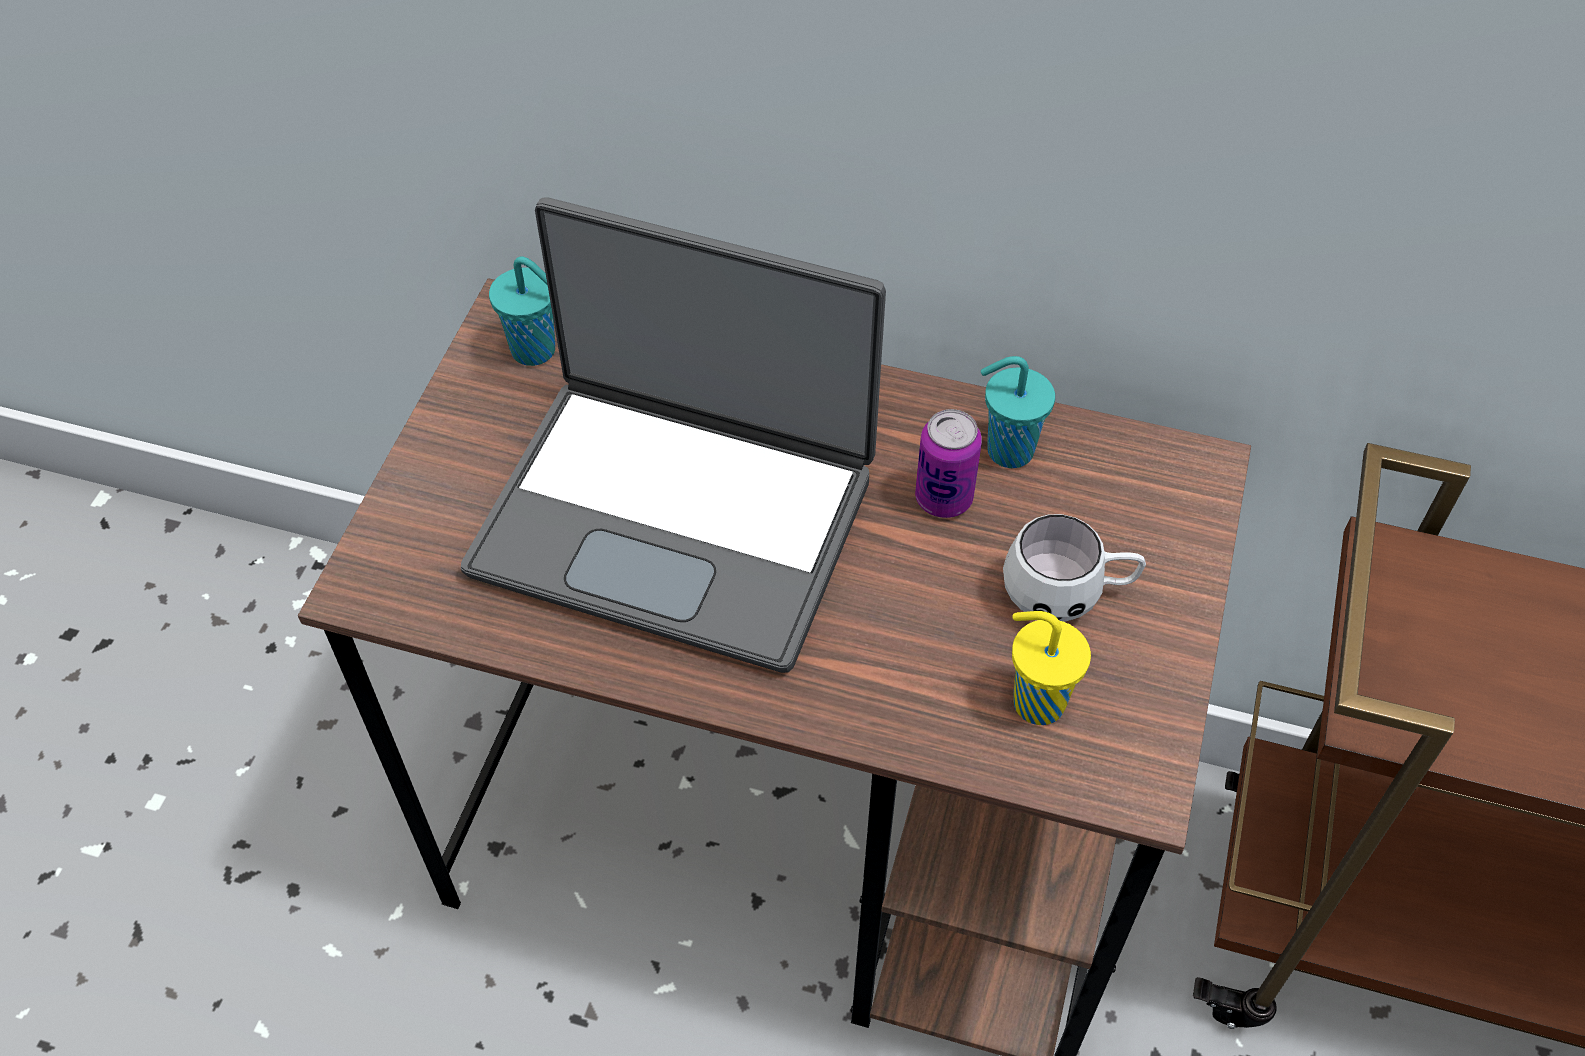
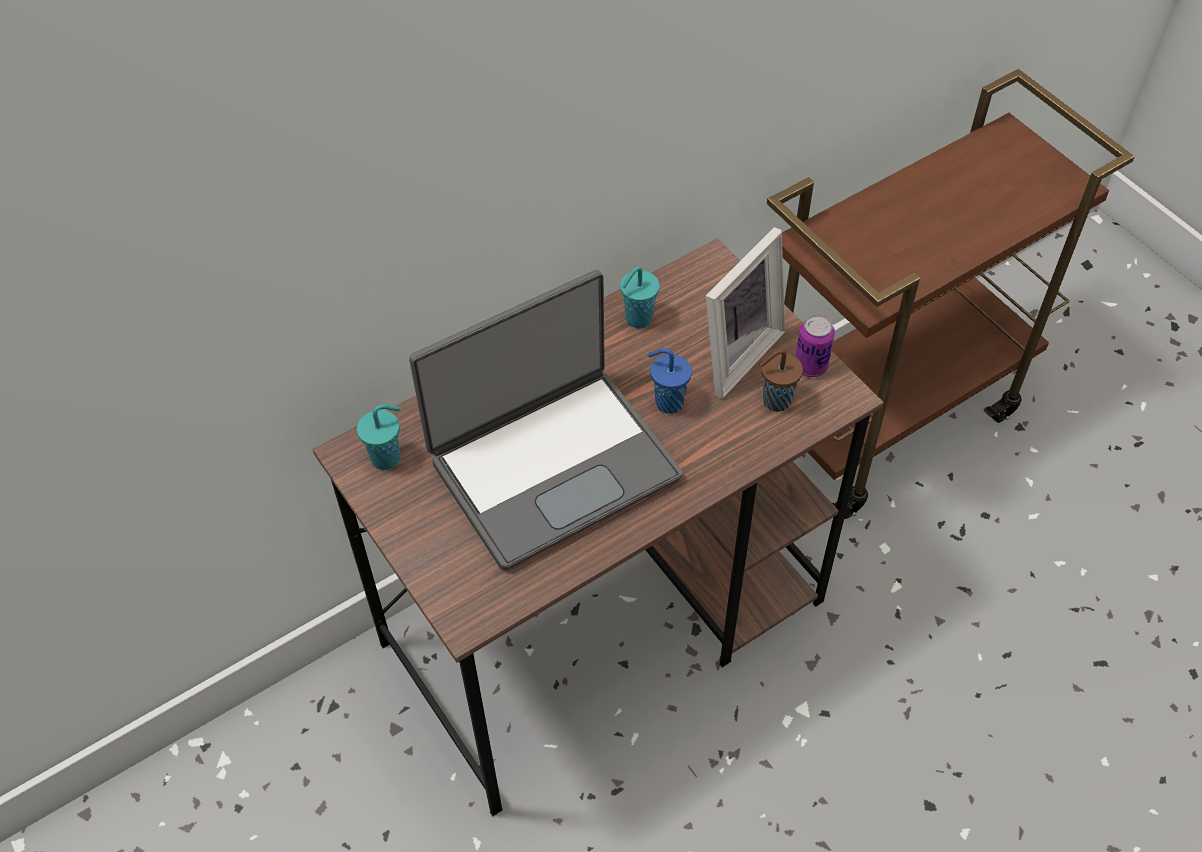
camera: 50 degrees left, 0 degrees up
can [915,409,982,518] -> can moved to [795,314,835,377]
white mug [1003,514,1146,622] -> picture frame [706,227,785,399]
yellow cup [1012,611,1091,725] -> brown cup [760,349,803,412]
none -> blue cup [648,348,692,414]

